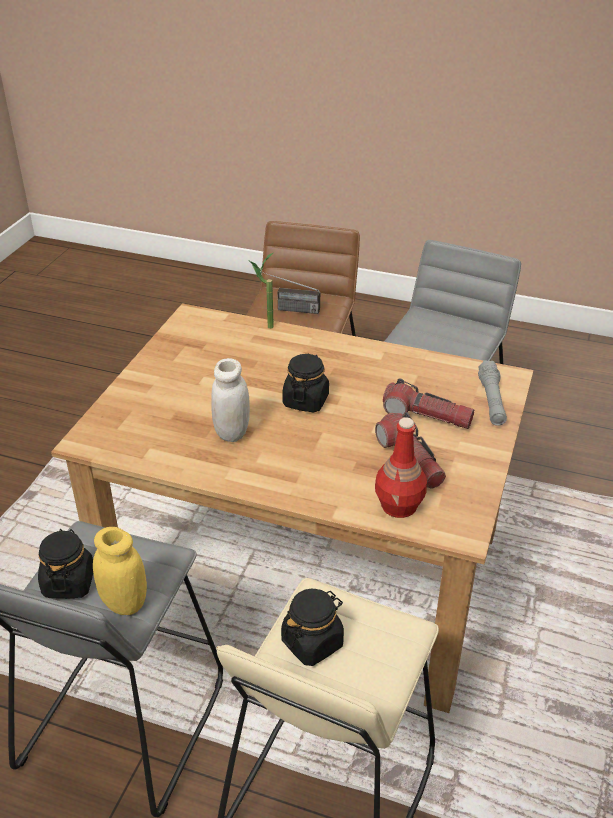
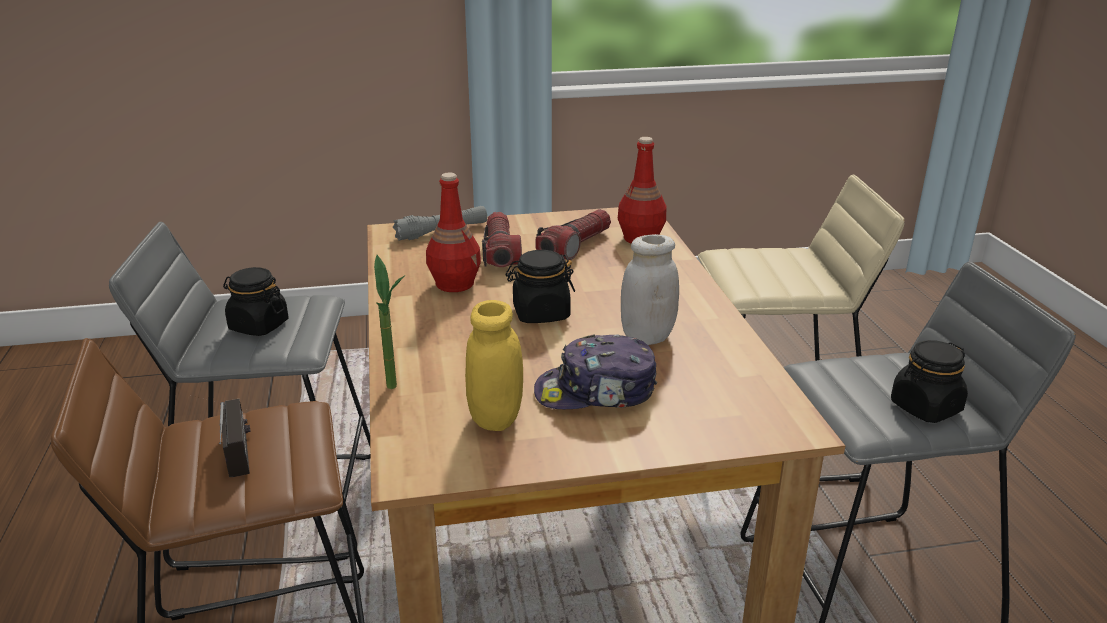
camera: 120 degrees left, 10 degrees down
yellow jar [93,527,147,615] -> yellow jar moved to [465,300,523,431]
black jar [281,589,344,666] -> black jar moved to [223,267,289,336]
none -> red bottle [426,173,481,292]
none -> cap [534,334,657,409]

